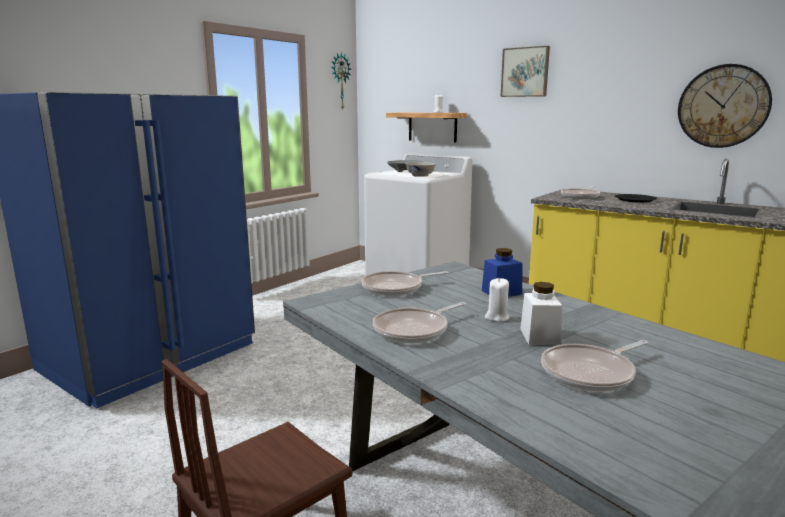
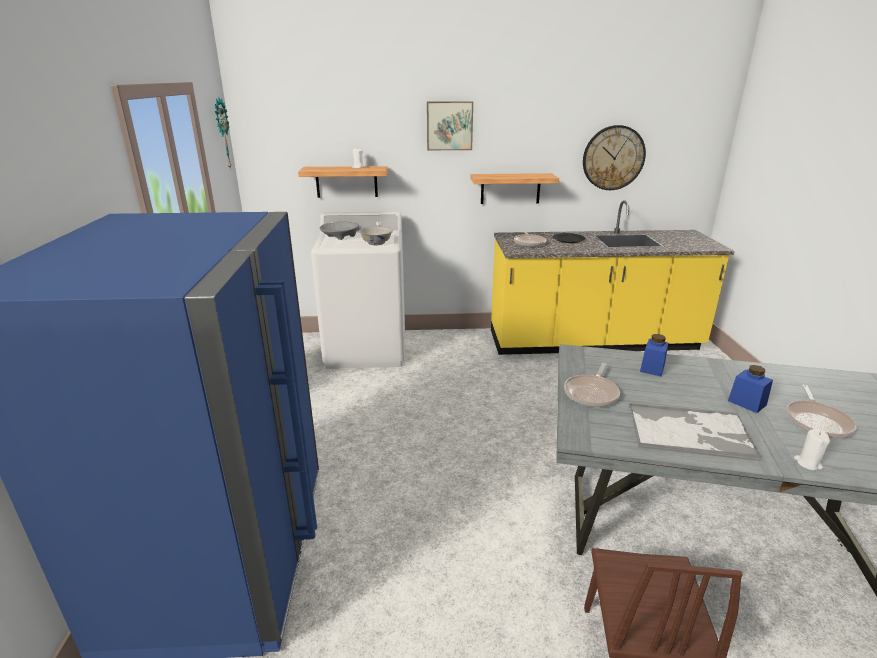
camera: 40 degrees left, 10 degrees up
frying pan [373,302,466,343] -> tray [629,403,761,461]
white candle [485,278,509,322] -> white candle moved to [794,429,830,471]
white jar [520,282,562,345] -> blue jar [728,365,773,413]
none -> shelf [470,173,559,204]

